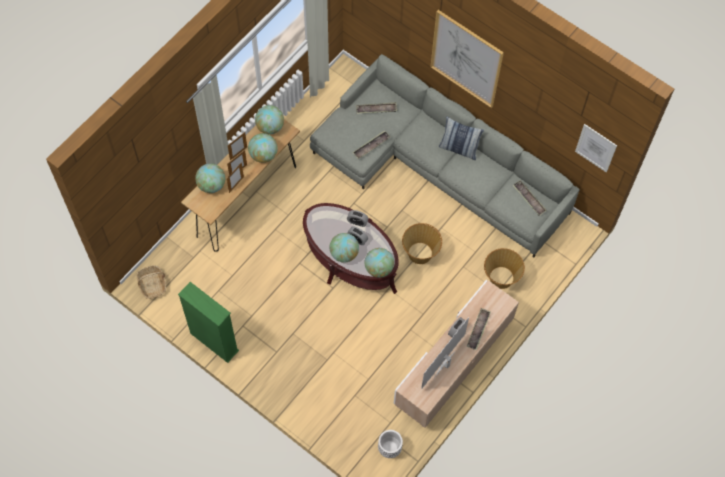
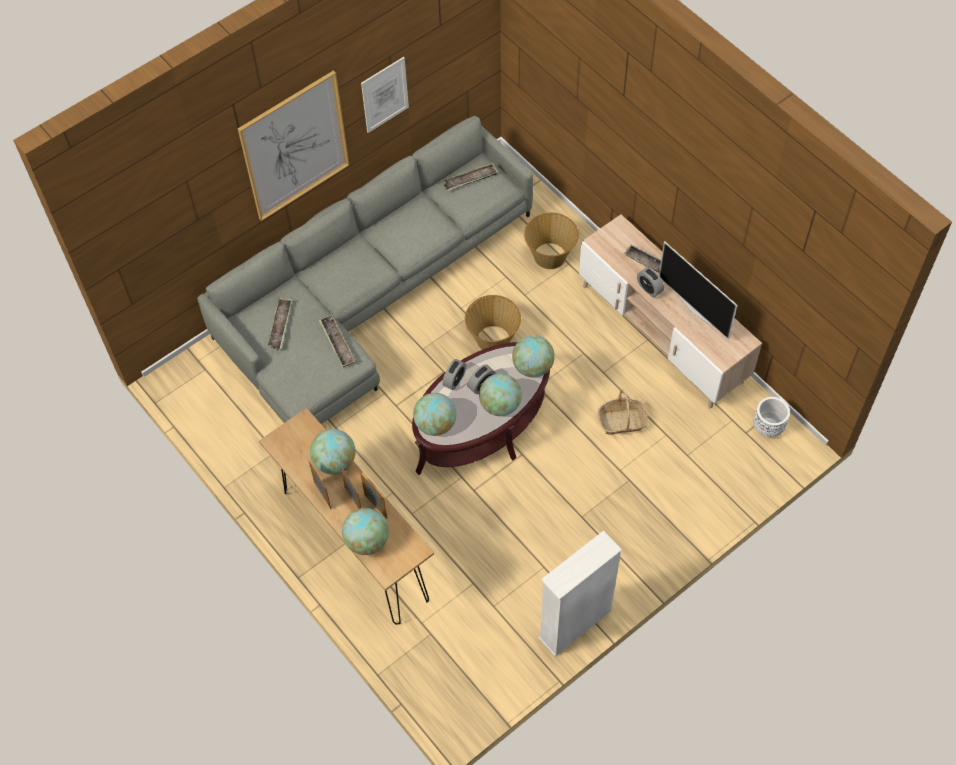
camera: 75 degrees left, 5 degrees down
basket [136,265,166,299] -> basket moved to [598,389,648,435]
green bookcase [178,282,239,363] -> white bookcase [538,530,622,656]
globe [255,105,284,134] -> globe moved to [413,393,456,436]
pillow [439,116,484,160] -> none
picture [575,124,617,172] -> picture moved to [361,57,409,133]

